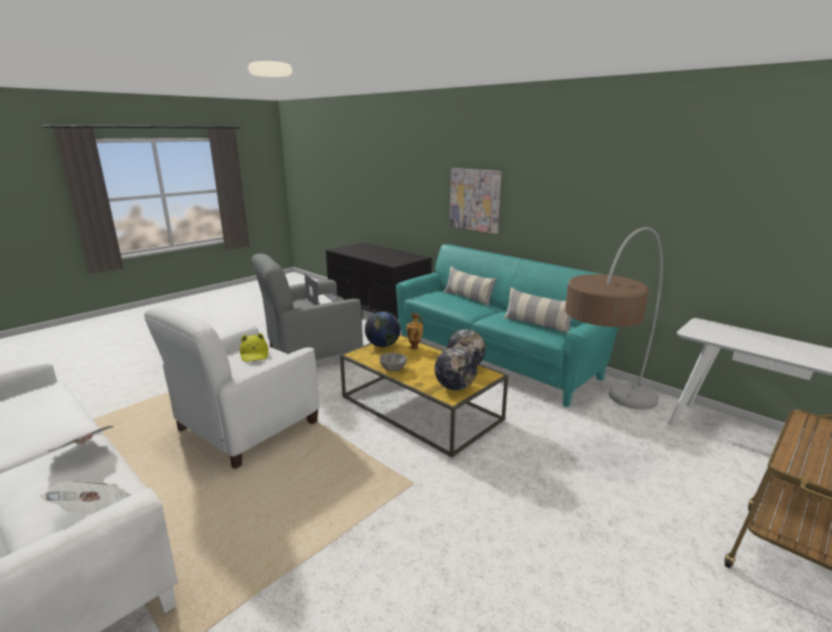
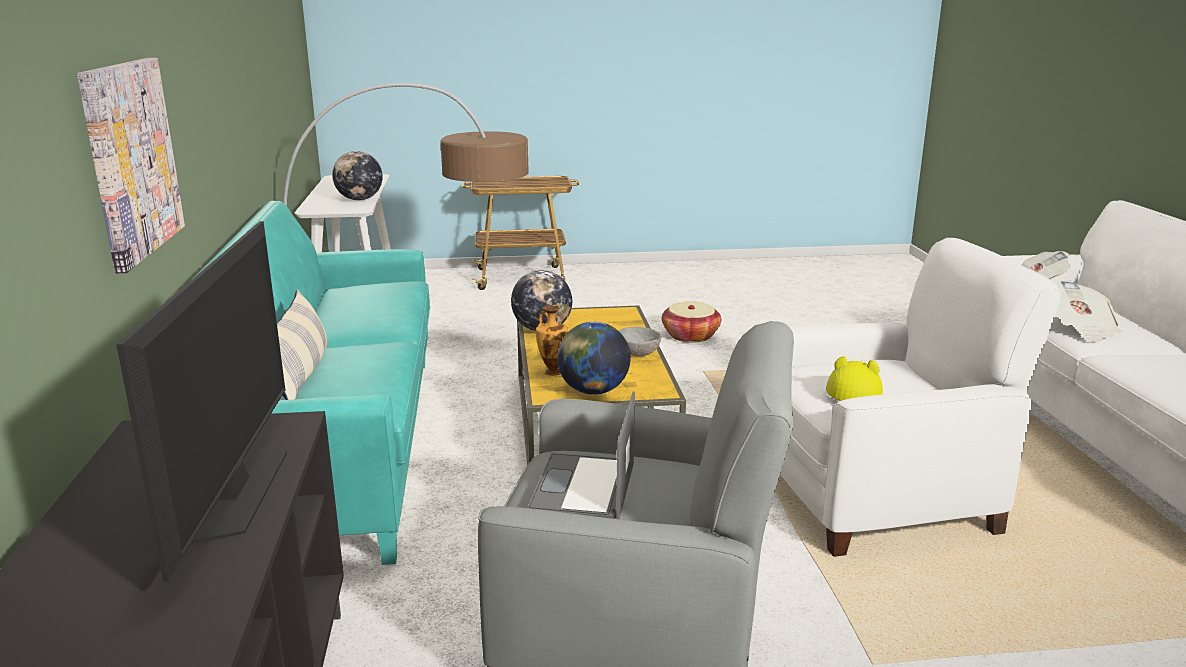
camera: 140 degrees left, 0 degrees up
globe [435,348,477,391] -> globe moved to [332,151,383,200]
pillow [503,287,572,333] -> none
none -> television [116,221,287,582]
none -> basket [662,302,721,343]

